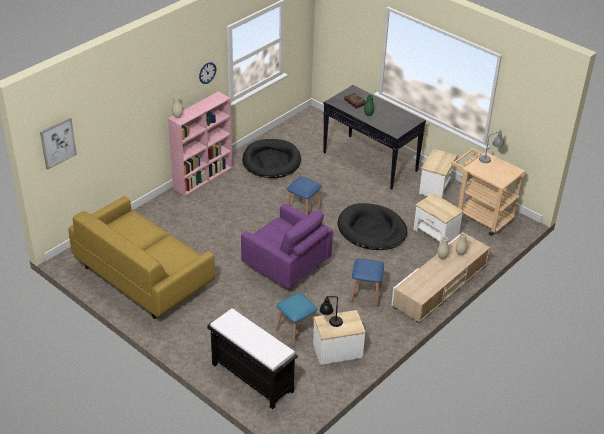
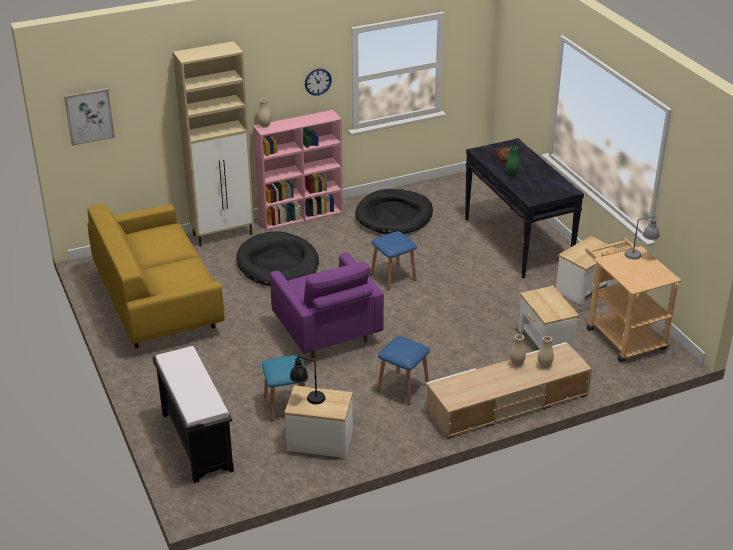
camera: 25 degrees right, 5 degrees down
black dog bed [338,203,407,250] -> black dog bed moved to [236,231,319,286]
none -> beige cabinet [173,41,254,246]

